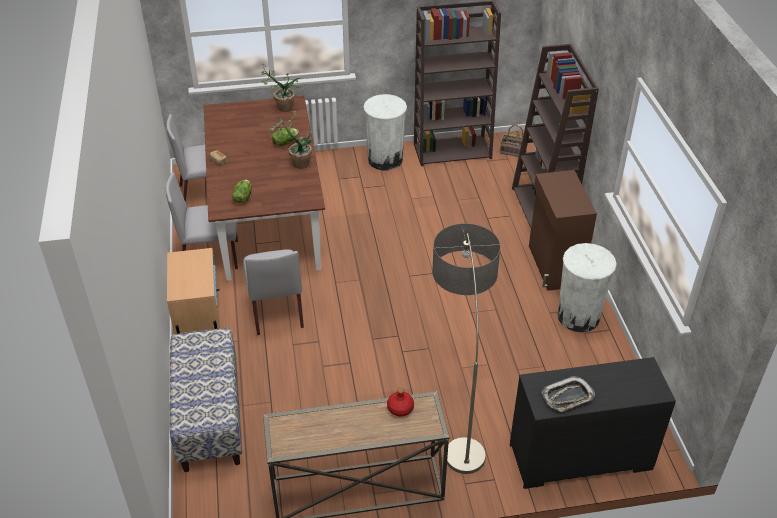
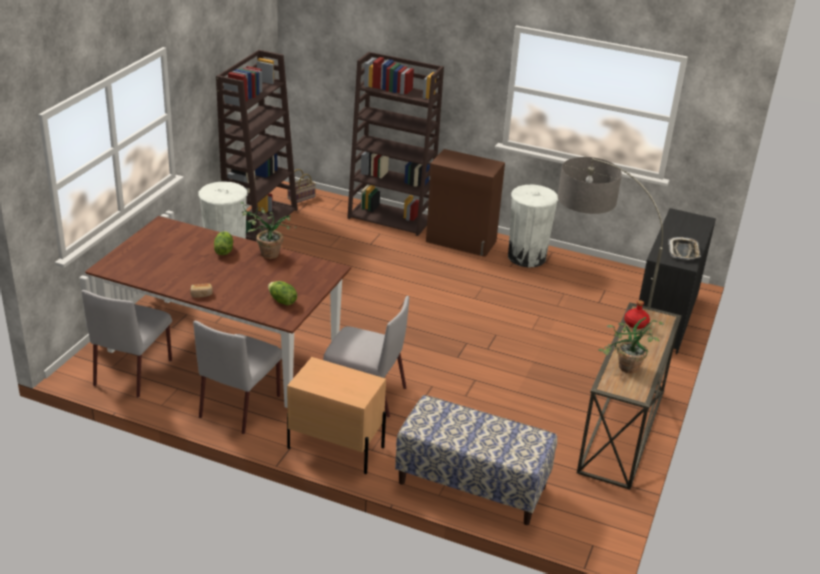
camera: 60 degrees left, 10 degrees down
potted plant [261,63,304,112] -> potted plant moved to [598,317,664,374]

